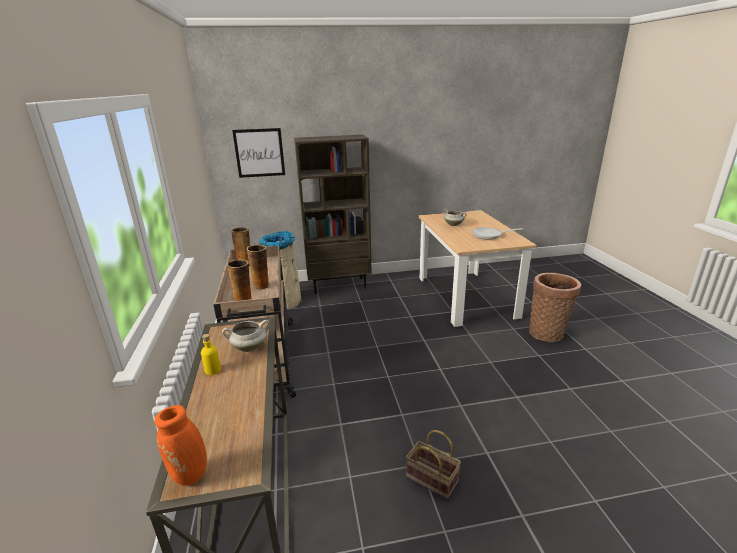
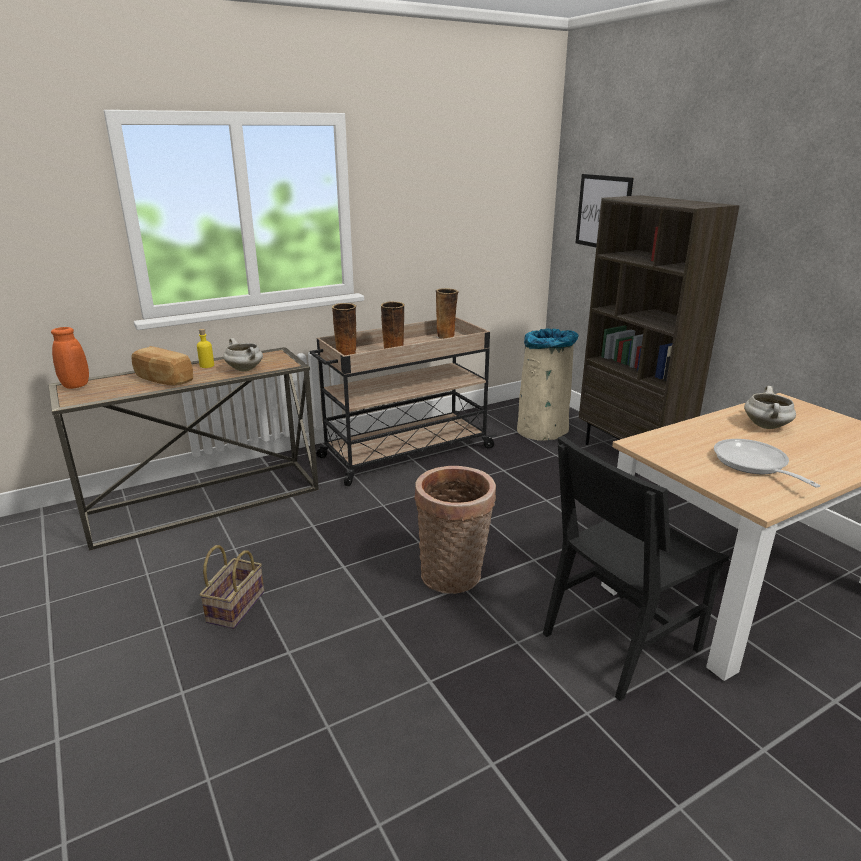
camera: 70 degrees right, 0 degrees up
basket [529,273,581,342] -> basket moved to [414,466,496,594]
none -> bread [131,346,193,385]
none -> black chair [543,435,729,701]

